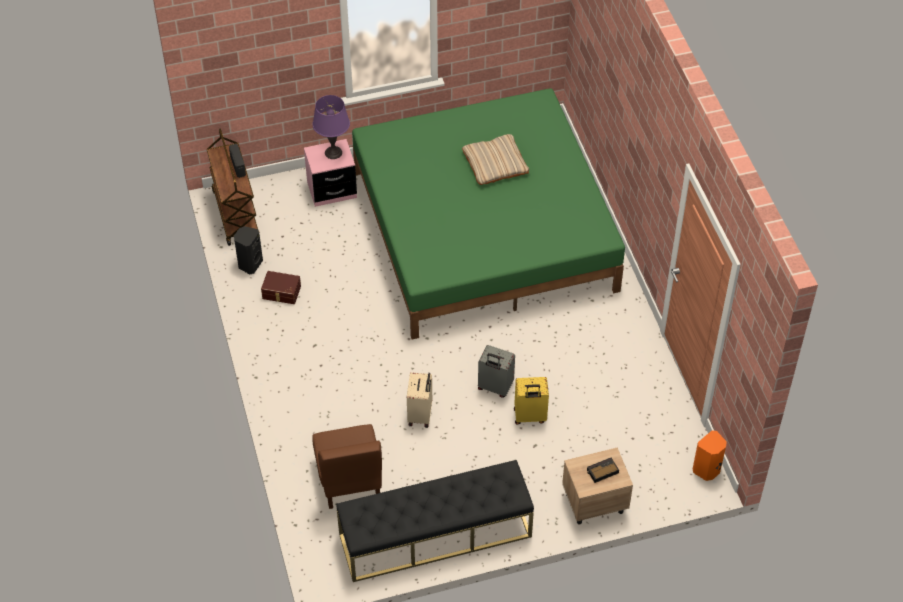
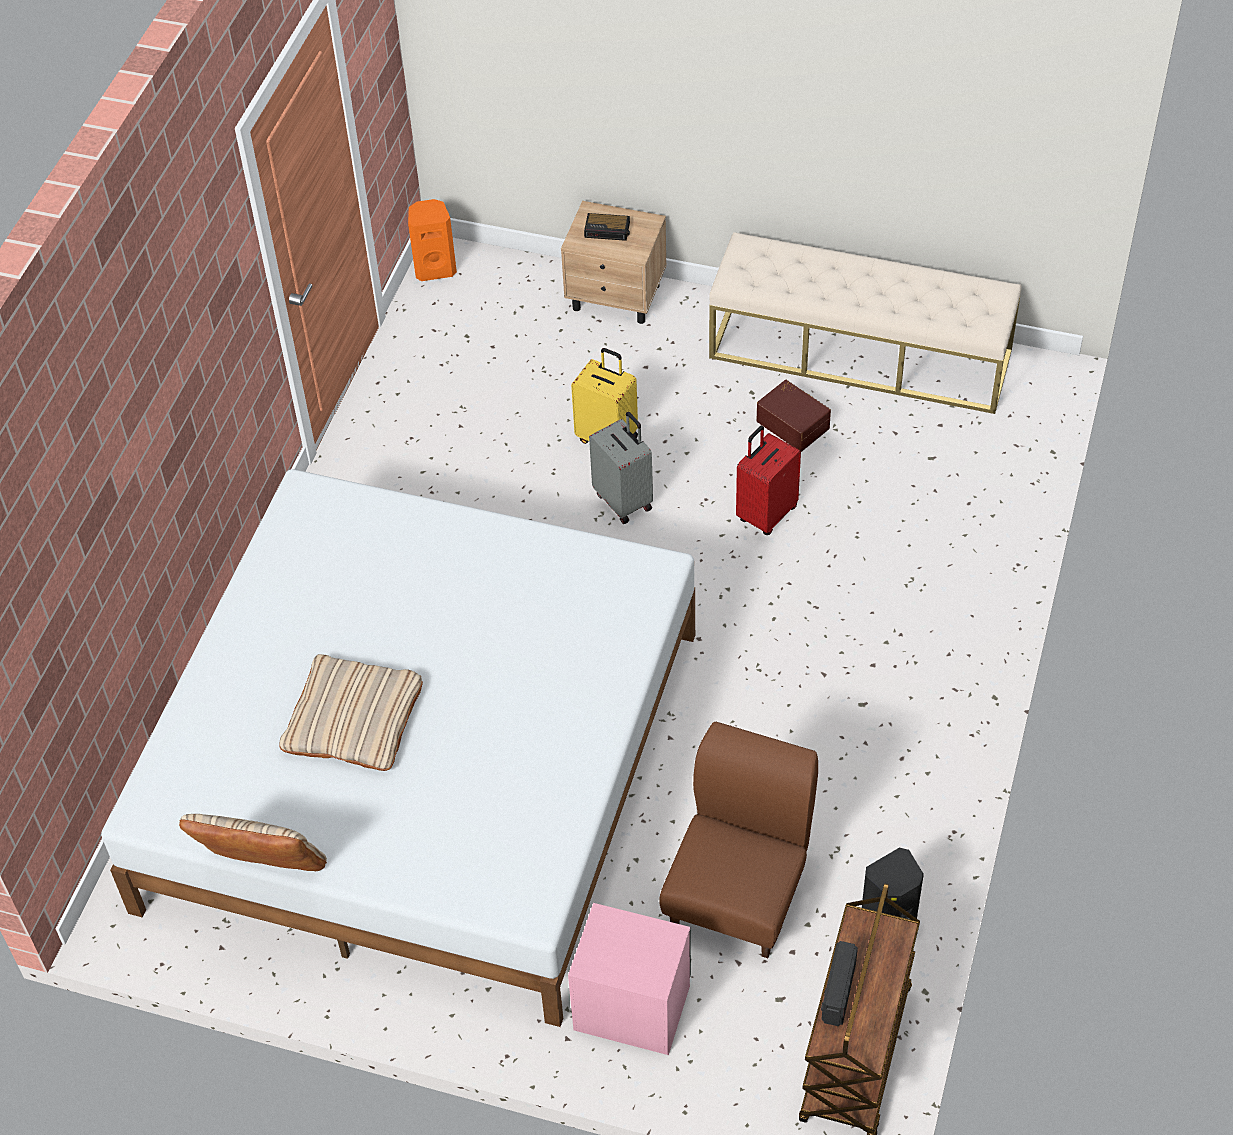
camera: 145 degrees left, 0 degrees up
brown storage box [261,271,301,304] -> brown storage box moved to [757,380,831,452]
brown chair [312,424,382,509] -> brown chair moved to [659,722,818,958]
purple table lamp [313,95,350,159] -> none
black bench [336,460,534,582] -> beige bench [709,232,1022,414]
green bed [352,88,625,340] -> white bed [101,469,695,1027]
beige suitcase [407,372,432,428] -> red suitcase [736,426,801,535]
none -> beige pillow [179,814,327,871]

